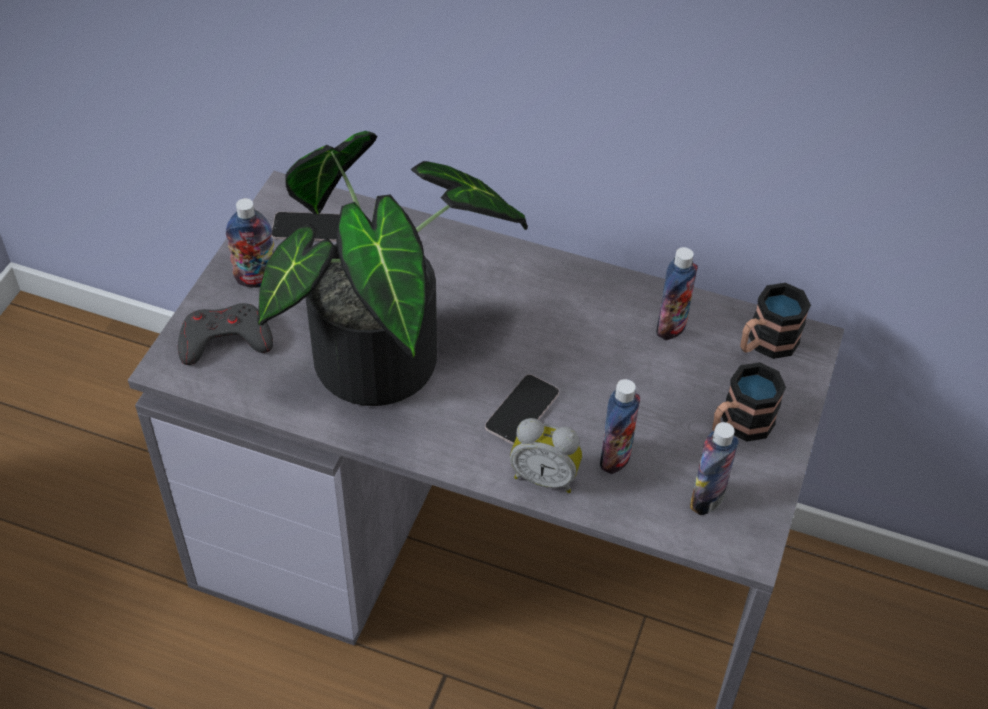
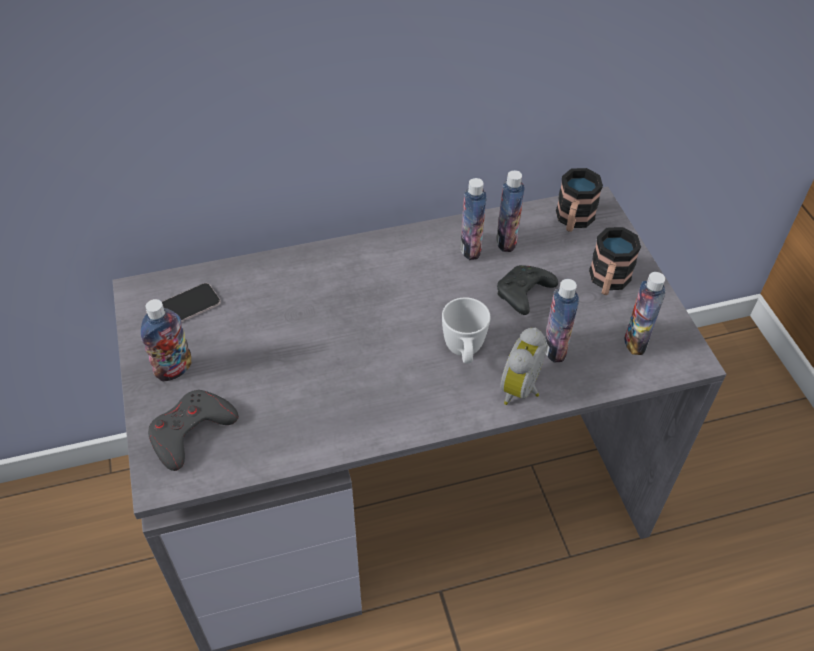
camera: 35 degrees left, 0 degrees up
potted plant [257,131,528,406] -> none
phone [485,374,559,445] -> white mug [442,297,491,363]
alarm clock [510,418,582,493] -> alarm clock turned 135 degrees clockwise [500,328,546,405]
none -> bottle [460,178,487,260]
none -> black game controller [497,265,558,315]

